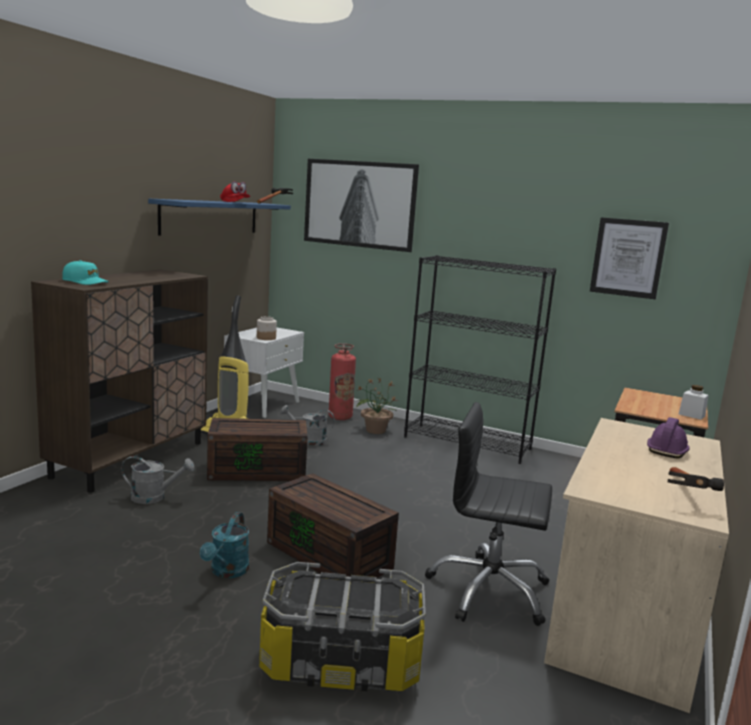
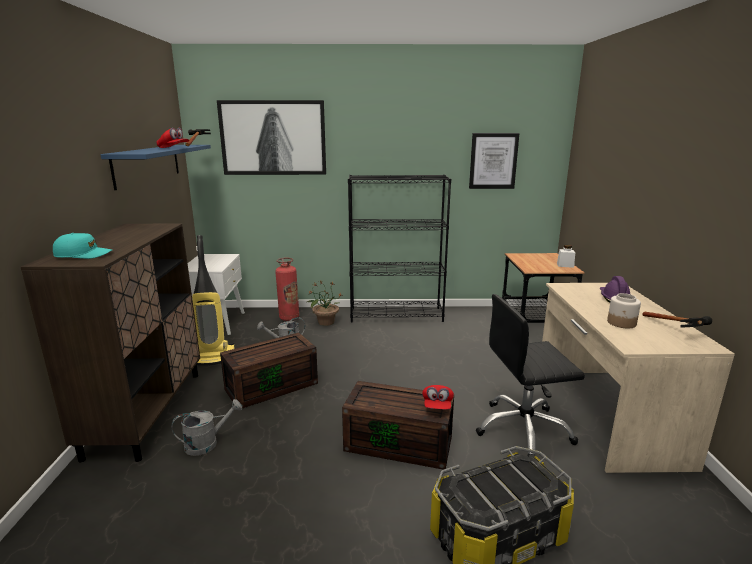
camera: 25 degrees left, 5 degrees up
turquoise watering can [200,512,249,578] -> none
jar [257,316,277,340] -> jar moved to [607,293,641,328]
none -> red cap [422,385,454,409]

